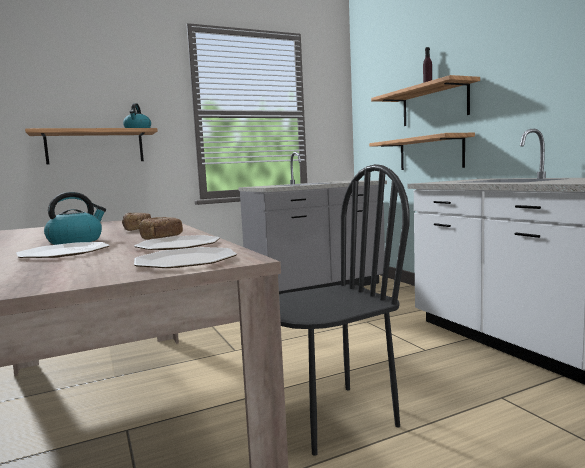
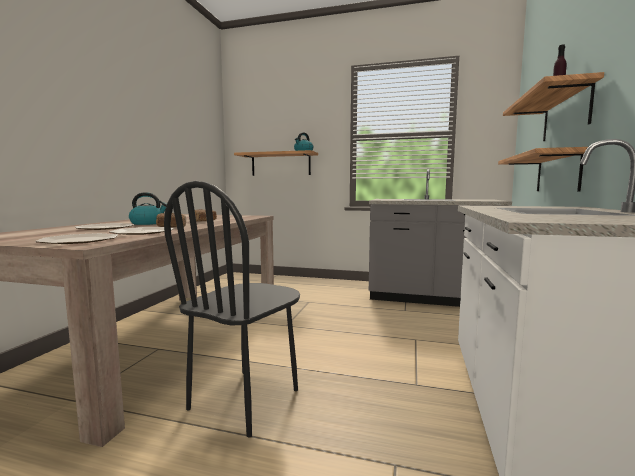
camera: 40 degrees right, 0 degrees up
black chair [279,164,410,456] -> black chair turned 105 degrees clockwise [164,181,300,438]

